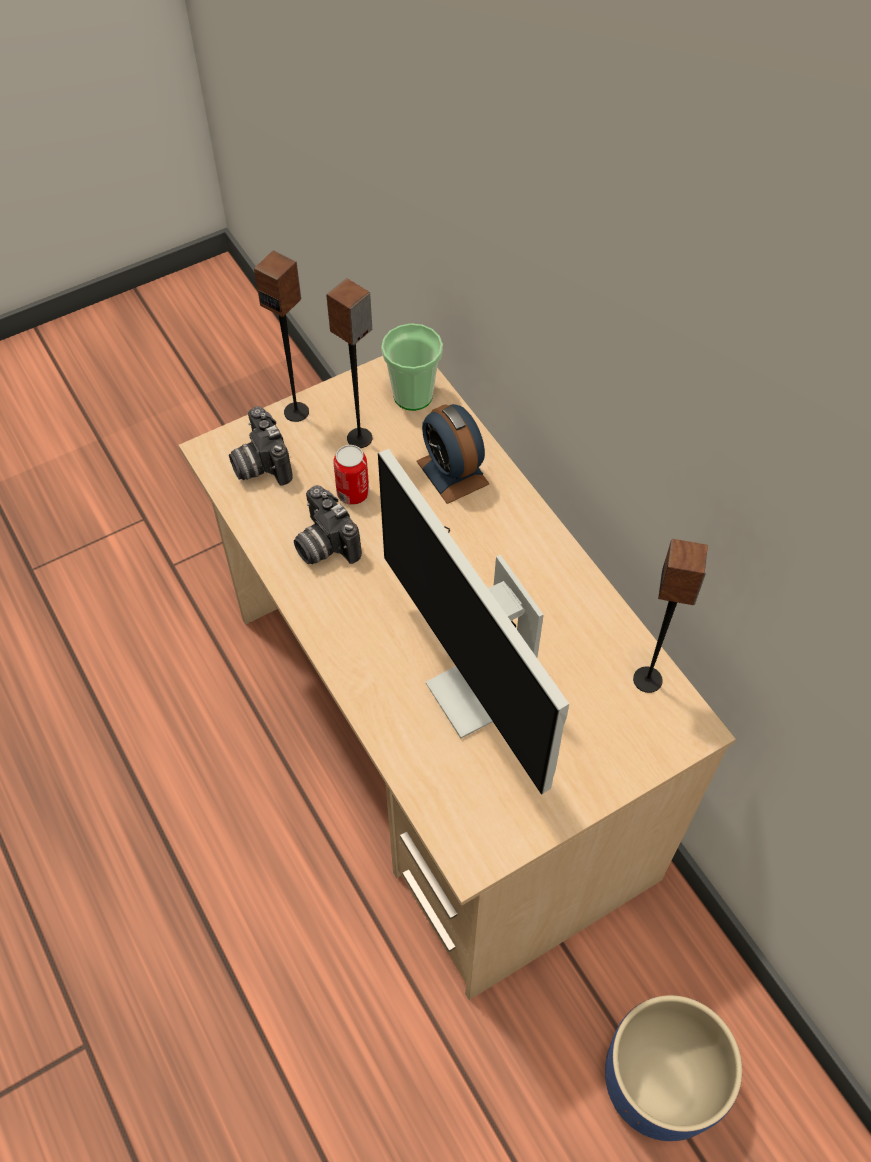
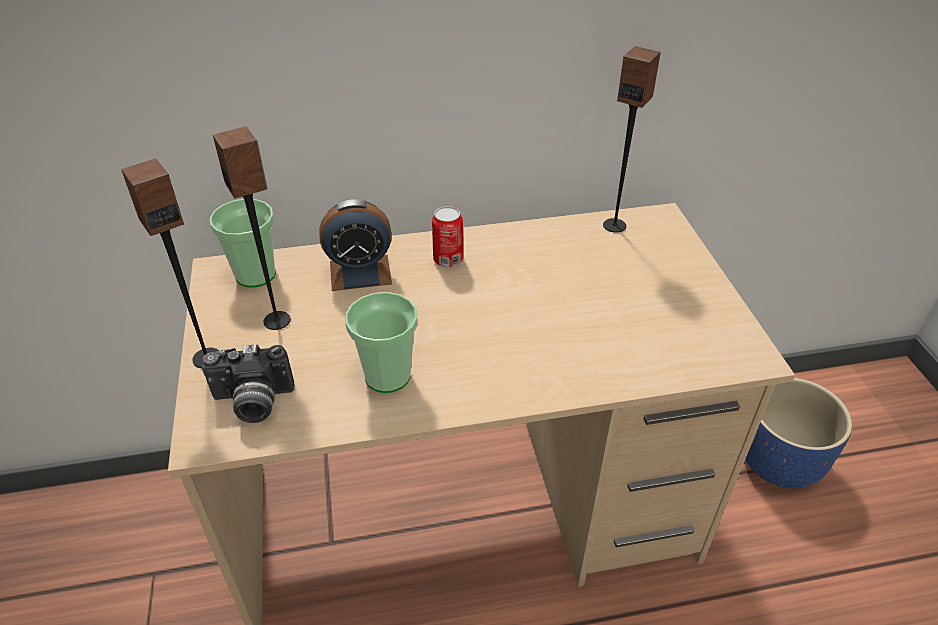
camera: 70 degrees left, 15 degrees down
camera [294,485,362,564] -> cup [345,292,418,393]
can [333,445,369,505] -> can moved to [432,206,463,267]
monitor [378,449,569,795] -> none

